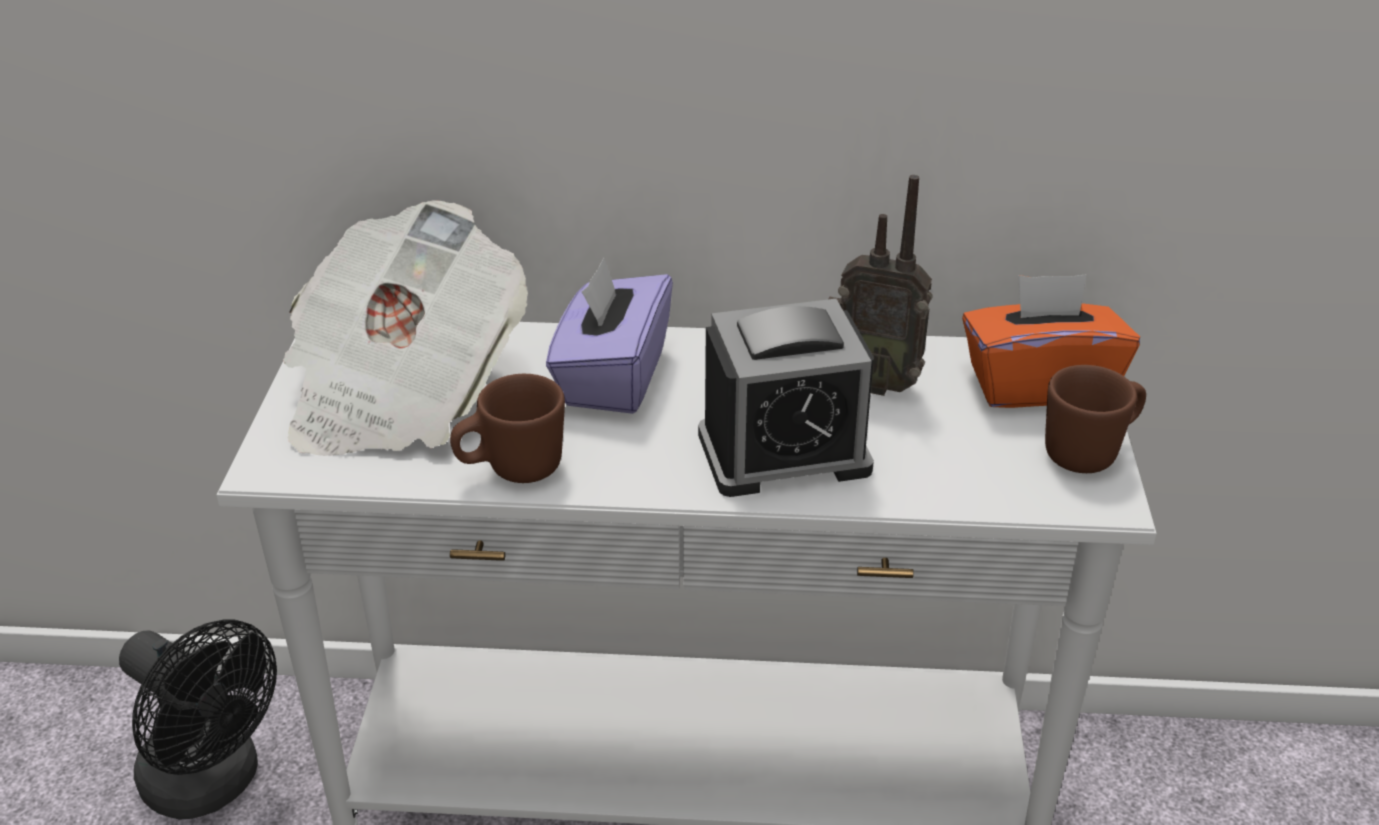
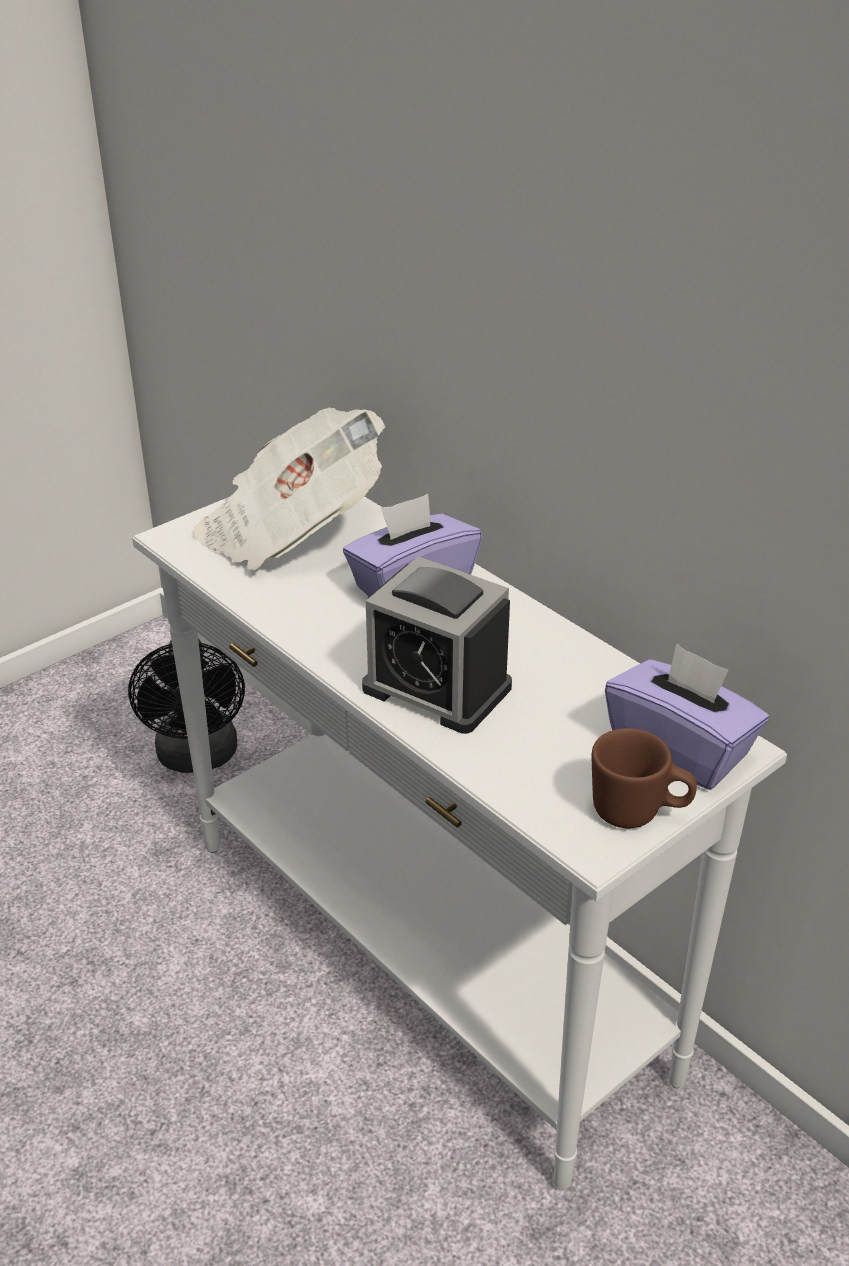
camera: 45 degrees right, 0 degrees up
brown mug [450,374,565,483] -> none
radio [829,175,932,396] -> none
orange tissue box [962,274,1140,408] -> purple tissue box [605,643,769,790]

